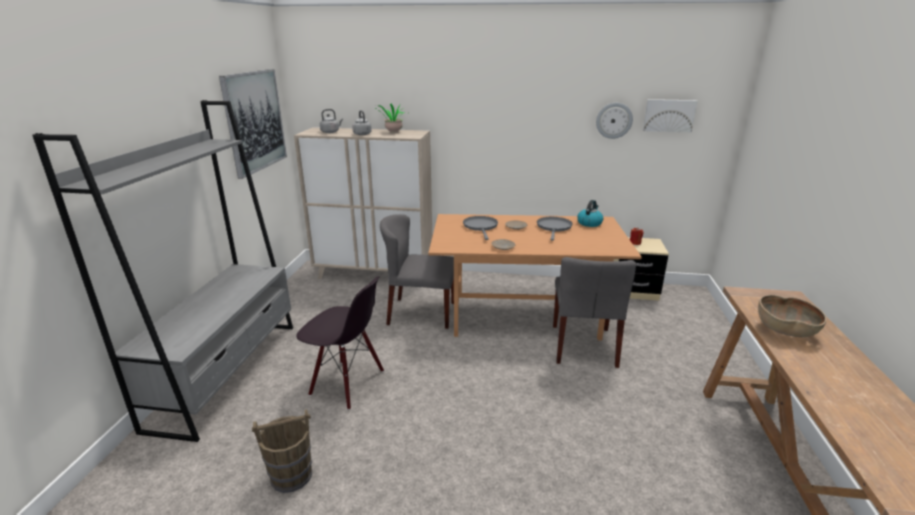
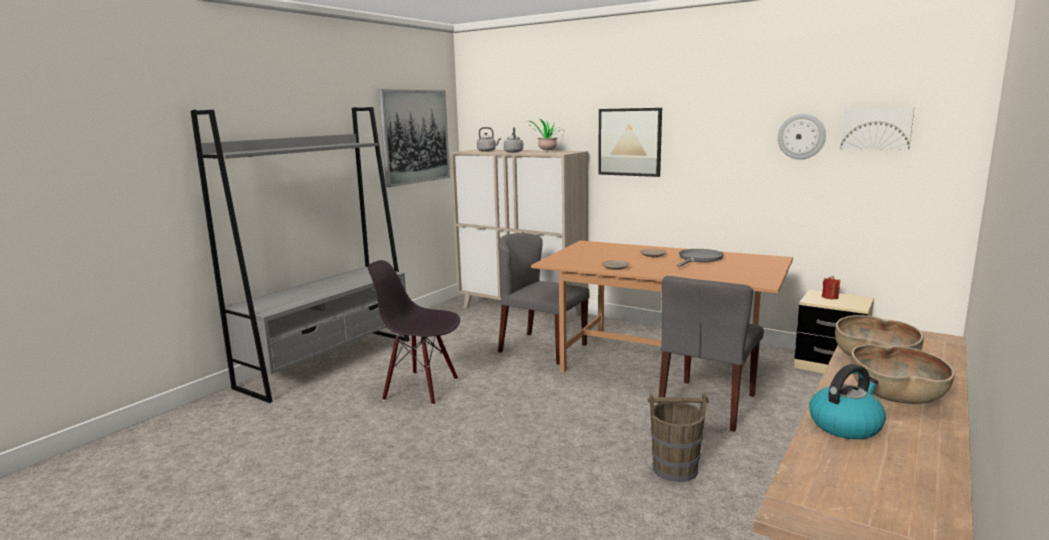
camera: 25 degrees right, 10 degrees down
brown bucket [252,409,312,493] -> brown bucket moved to [648,392,708,482]
black chair [296,276,384,410] -> black chair turned 150 degrees clockwise [368,260,460,405]
grey frying pan [463,216,498,240] -> none
kettle [577,200,603,227] -> kettle moved to [809,364,886,439]
none -> picture [598,108,662,177]
none -> brown bowl [851,344,955,404]

